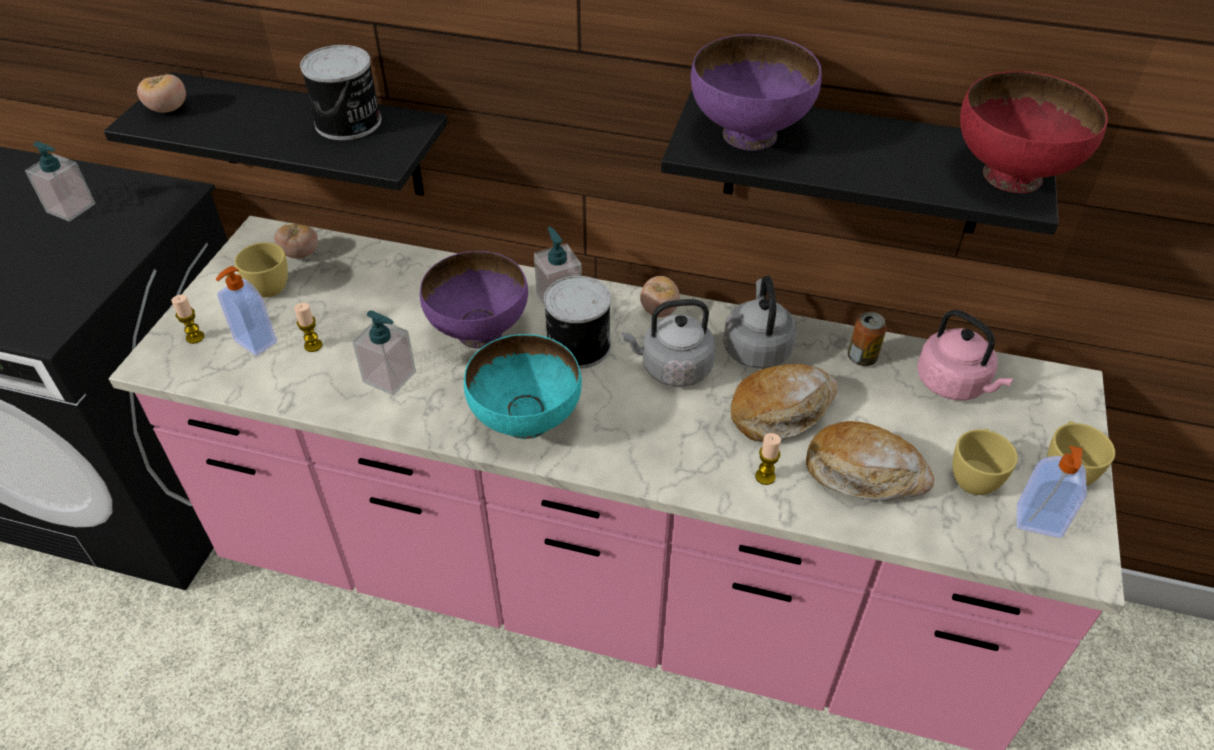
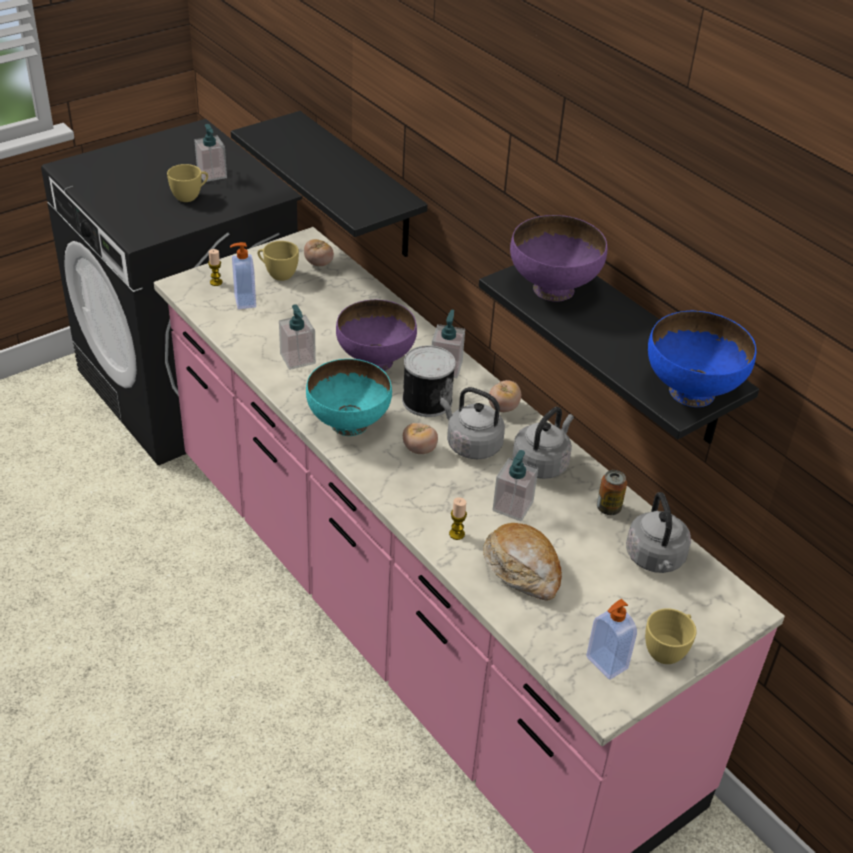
camera: 35 degrees right, 5 degrees down
tomato [137,74,186,113] -> tomato moved to [403,423,438,454]
candle [294,303,322,352] -> none
can [300,45,381,140] -> none
bread [731,364,838,442] -> soap dispenser [492,450,538,521]
pink kettle [917,310,1013,400] -> grey kettle [626,492,691,573]
yellow cup [952,428,1018,495] -> yellow cup moved to [167,164,208,202]
red bowl [960,71,1108,193] -> blue bowl [648,311,756,407]

